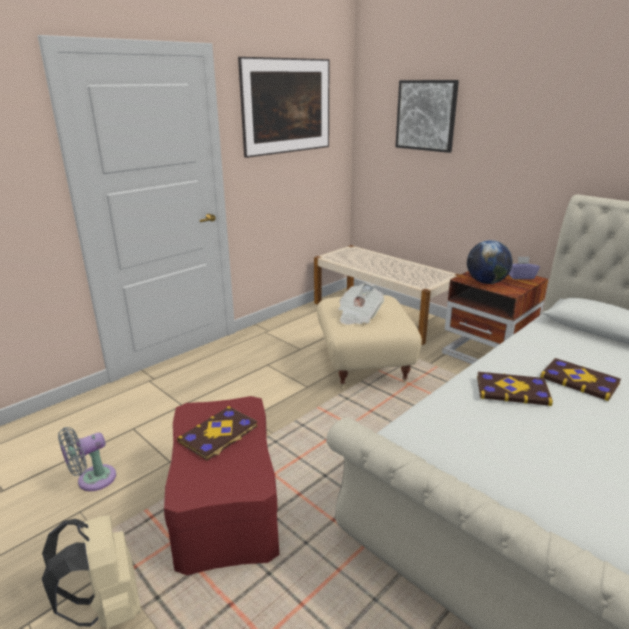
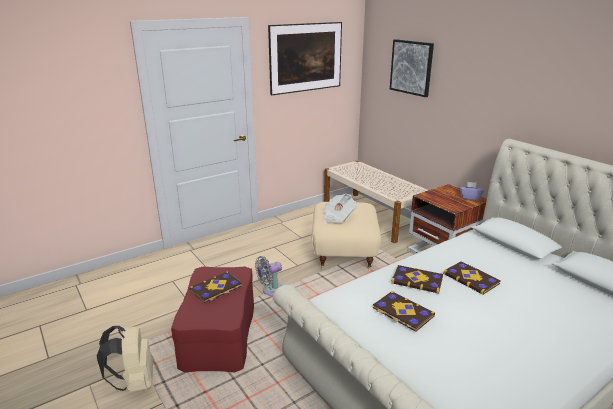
camera: 10 degrees right, 0 degrees up
grey fan [58,427,116,491] -> grey fan moved to [255,256,283,296]
globe [467,240,513,284] -> none
none -> book [373,291,435,332]

